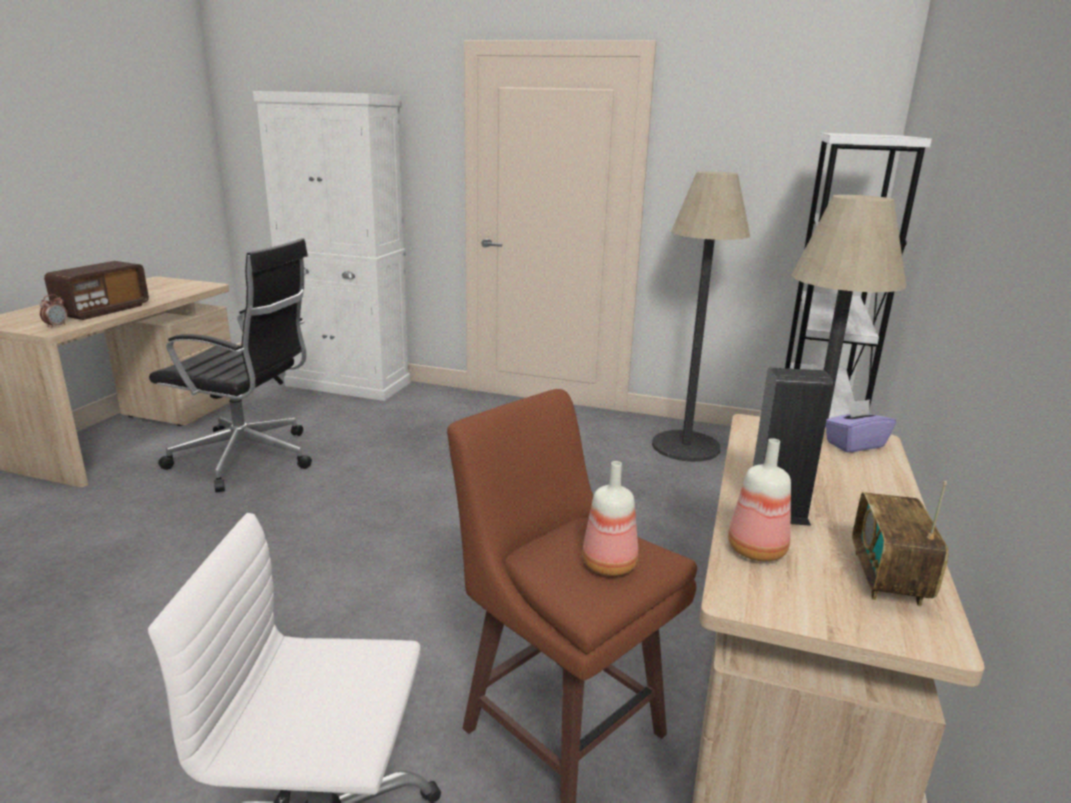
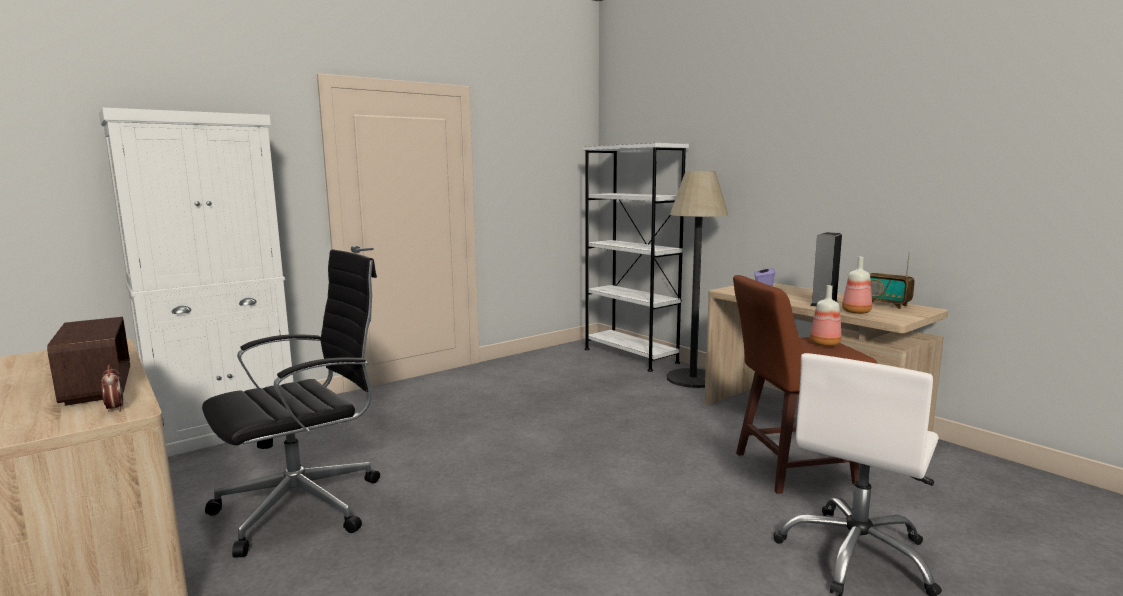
camera: 55 degrees left, 10 degrees down
floor lamp [652,171,750,462] -> none

